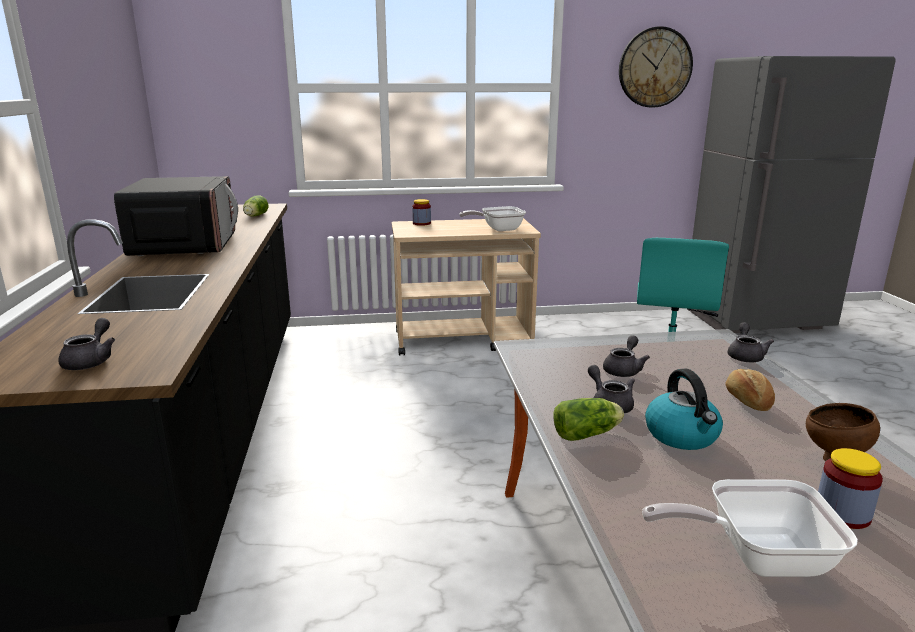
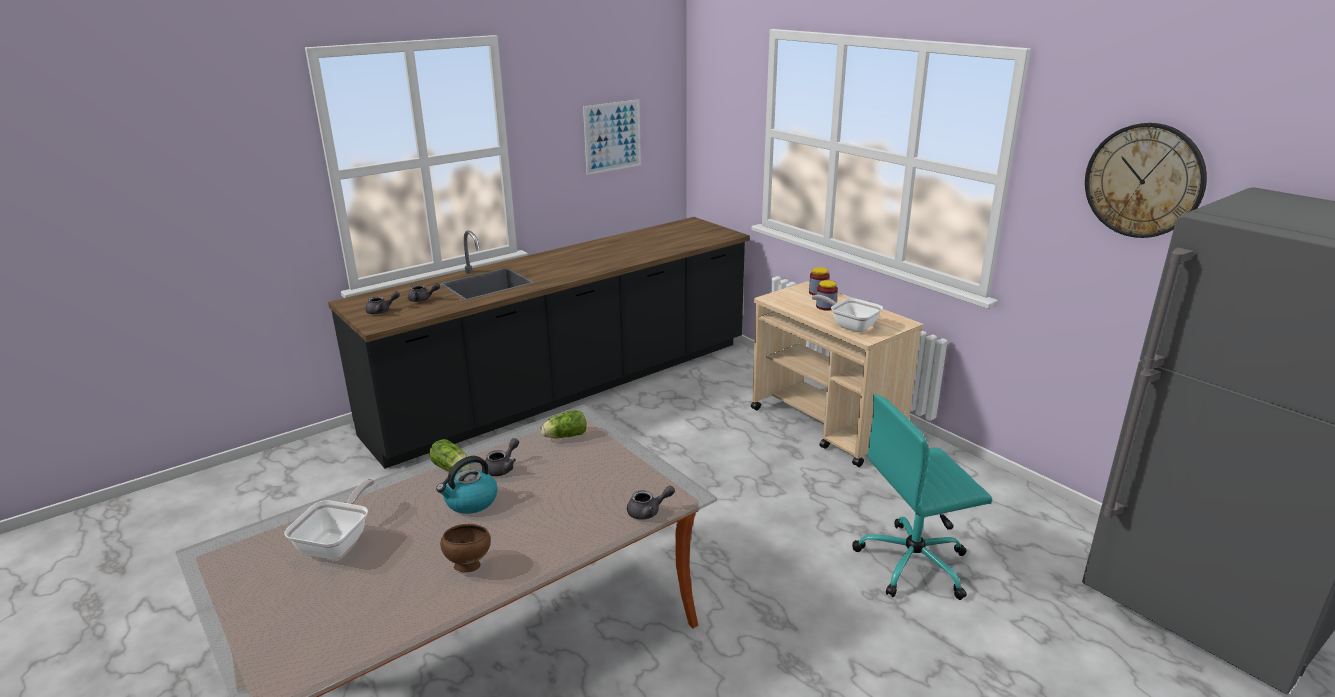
camera: 60 degrees right, 5 degrees up
microwave [114,176,238,256] -> none
lettuce [243,195,269,217] -> lettuce moved to [541,410,587,438]
grey teapot [603,335,650,377] -> grey teapot moved to [408,283,440,302]
frying pan [642,479,858,577] -> frying pan turned 45 degrees clockwise [284,479,375,559]
bread [725,369,775,411] -> none
jar [818,448,883,529] -> jar moved to [816,280,838,311]
none -> picture [583,99,641,175]

